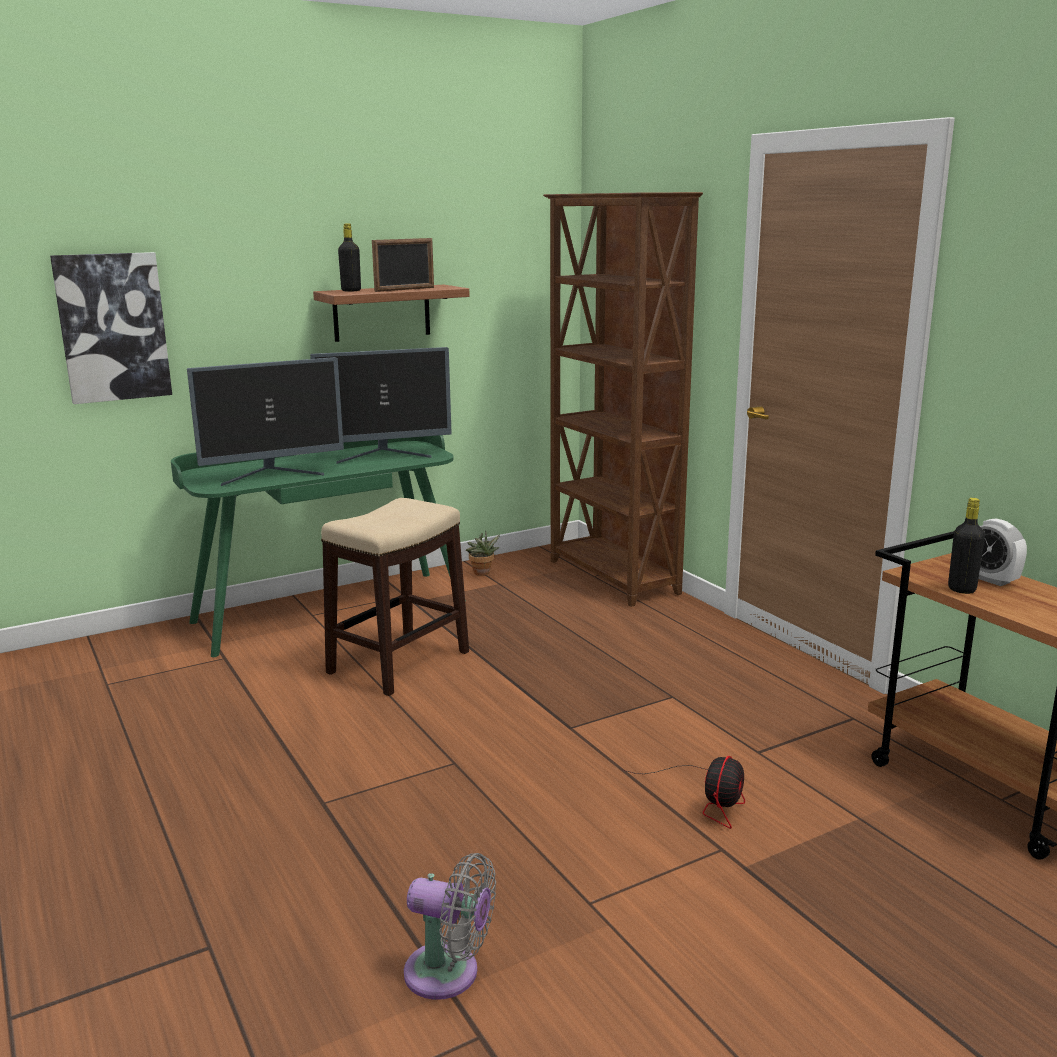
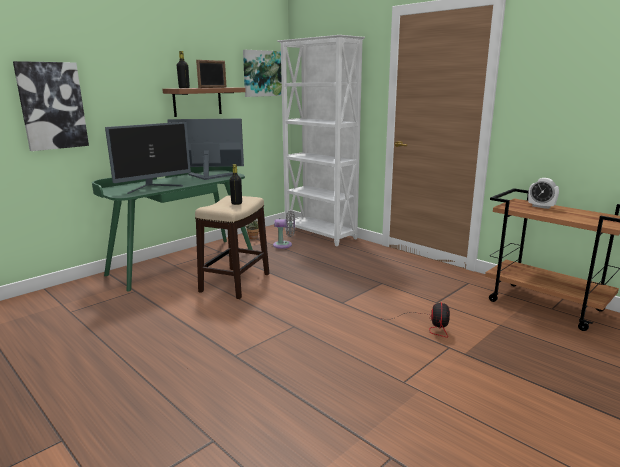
camera: 15 degrees left, 0 degrees up
monitor [310,347,452,464] -> monitor turned 150 degrees counterclockwise [167,119,244,180]
grey fan [404,853,496,1000] -> grey fan moved to [273,211,295,249]
brown bookcase [543,192,703,607] -> white bookcase [277,35,365,246]
black bottle [948,498,985,594] -> black bottle moved to [230,164,242,205]
none -> picture [243,50,282,97]

